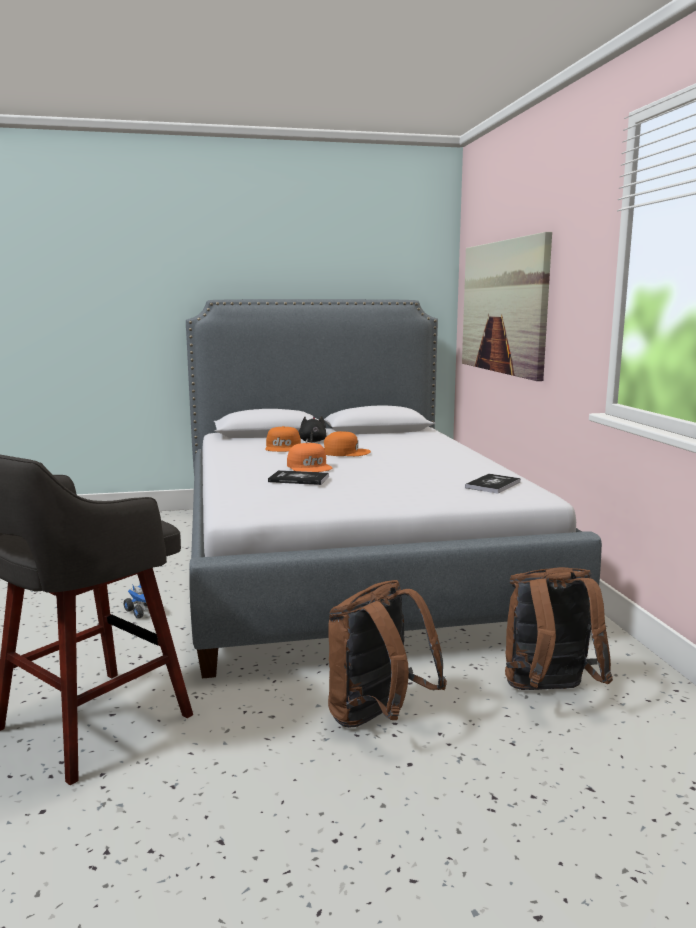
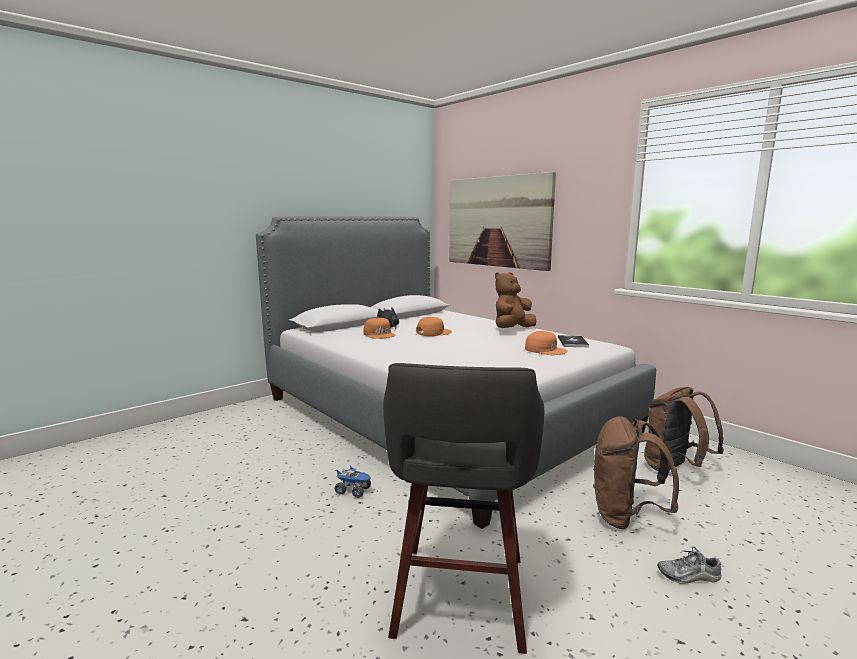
camera: 30 degrees left, 0 degrees up
book [268,470,329,485] -> none
orange cap [287,443,332,472] -> orange cap moved to [525,331,567,355]
none -> brown plush toy [495,272,536,328]
none -> shoe [657,547,722,584]

